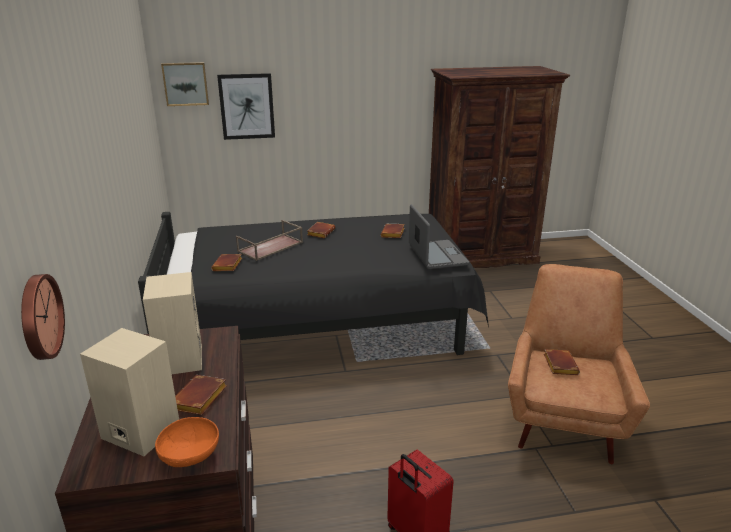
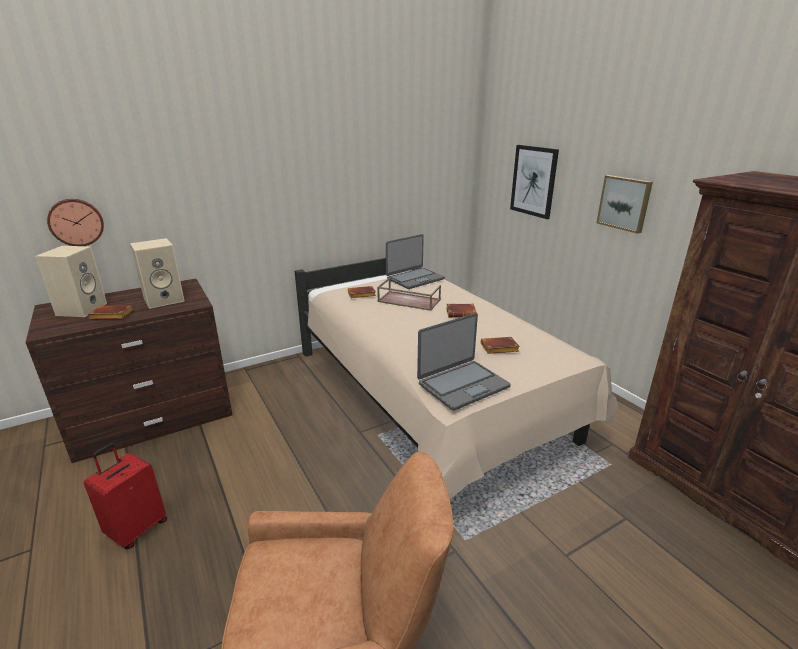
camera: 70 degrees right, 0 degrees up
black bed [138,212,489,355] -> beige bed [295,258,618,499]
orange bowl [155,417,219,467] -> none
picture [161,62,209,106] -> picture moved to [596,175,653,234]
brown book [544,349,580,375] -> none
none -> laptop [386,234,445,289]

